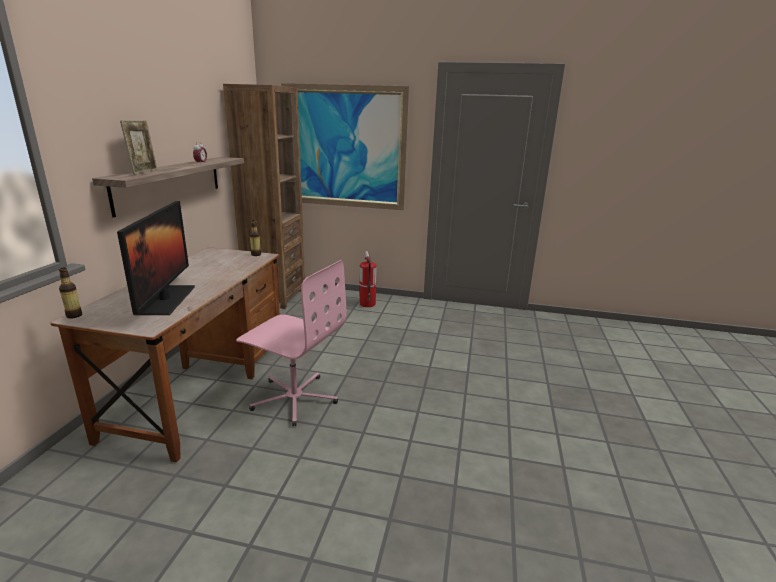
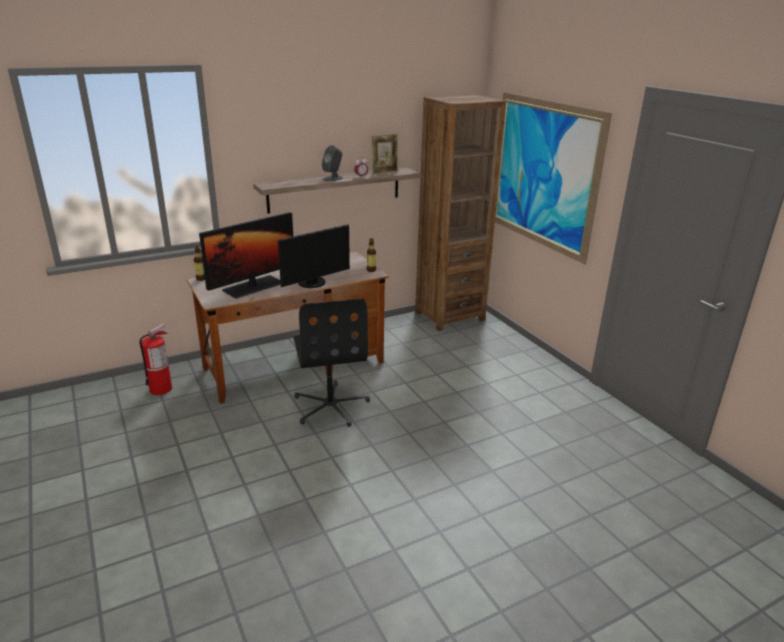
camera: 50 degrees right, 5 degrees up
picture frame [120,120,158,174] -> picture frame moved to [371,134,398,175]
pink office chair [236,260,346,426] -> black office chair [293,299,370,427]
fire extinguisher [359,251,377,307] -> fire extinguisher moved to [139,324,172,395]
none -> monitor [278,224,350,288]
none -> grey speaker [322,145,343,181]

